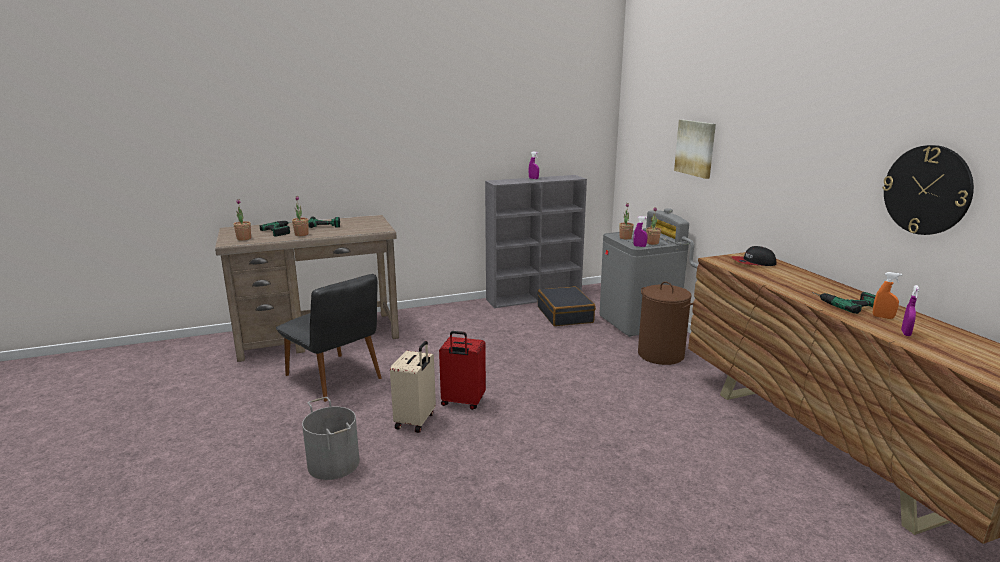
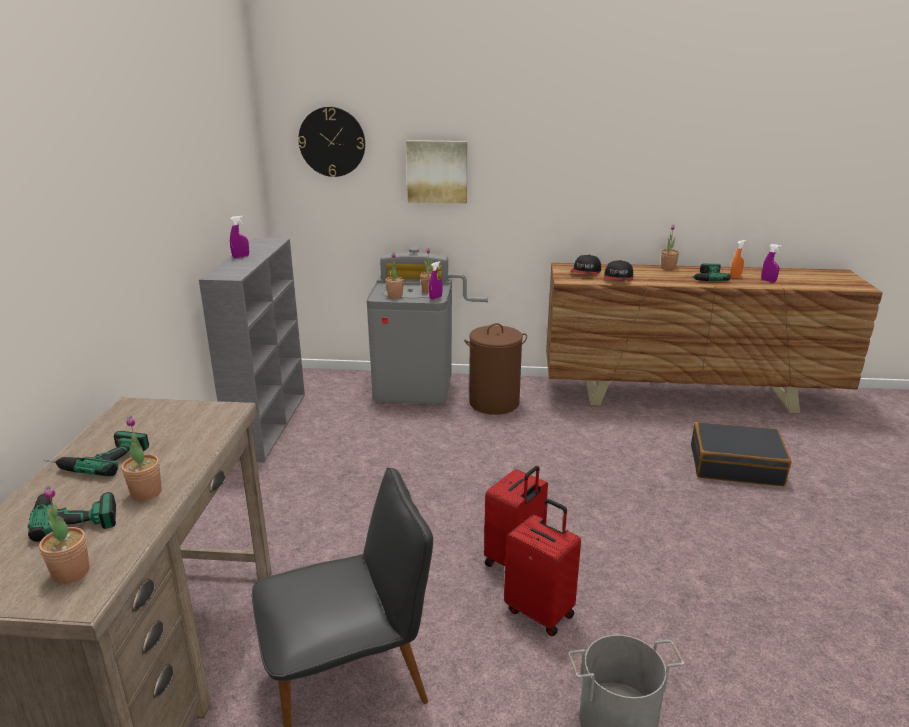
camera: 65 degrees left, 5 degrees up
beige suitcase [390,341,436,433] -> red suitcase [504,499,581,636]
black suitcase [538,286,596,326] -> black suitcase moved to [691,422,791,486]
wall clock [883,145,974,235] -> wall clock moved to [298,107,365,177]
none -> cap [604,260,633,281]
none -> potted plant [661,225,679,270]

